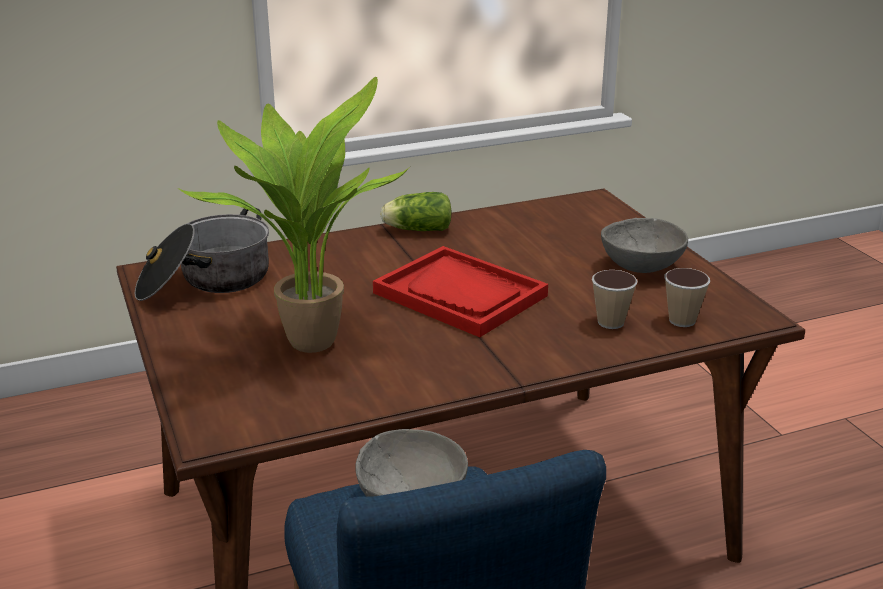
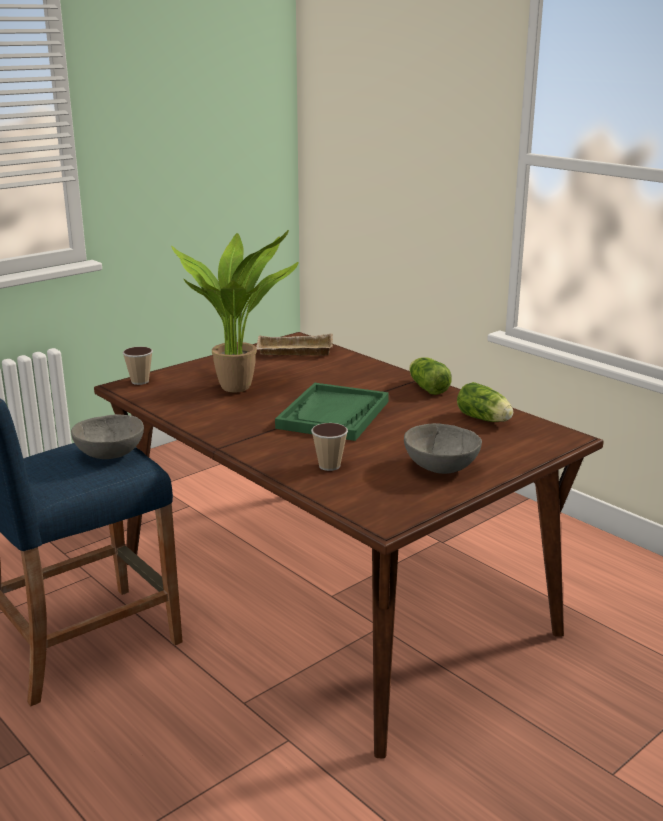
camera: 70 degrees right, 5 degrees down
cooking pot [134,208,269,301] -> beige tray [256,334,333,356]
red tray [373,246,548,337] -> green tray [275,383,389,441]
cup [665,268,710,327] -> cup moved to [123,347,153,385]
none -> lettuce [457,382,513,422]

